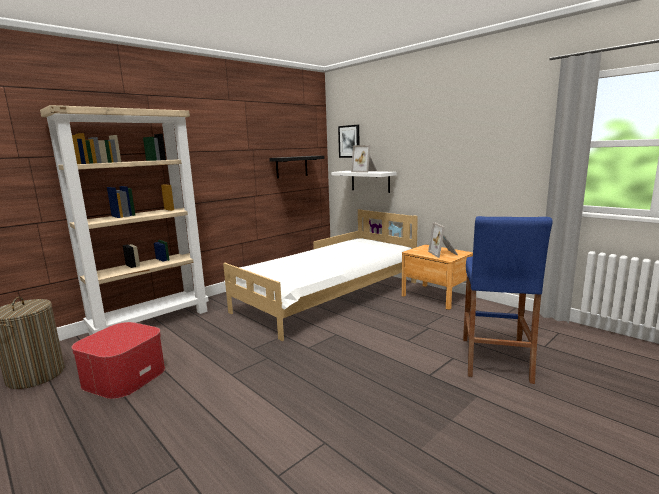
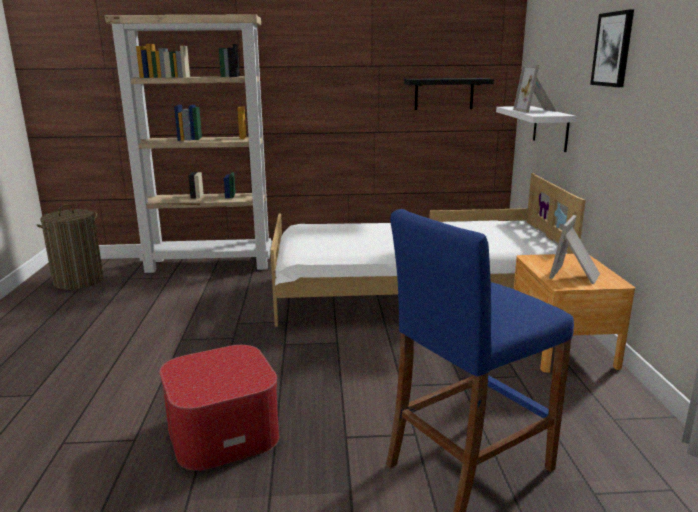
camera: 40 degrees right, 5 degrees up
ottoman [71,322,165,399] -> ottoman moved to [160,345,279,471]
picture [338,125,360,158] -> picture moved to [590,10,634,87]

